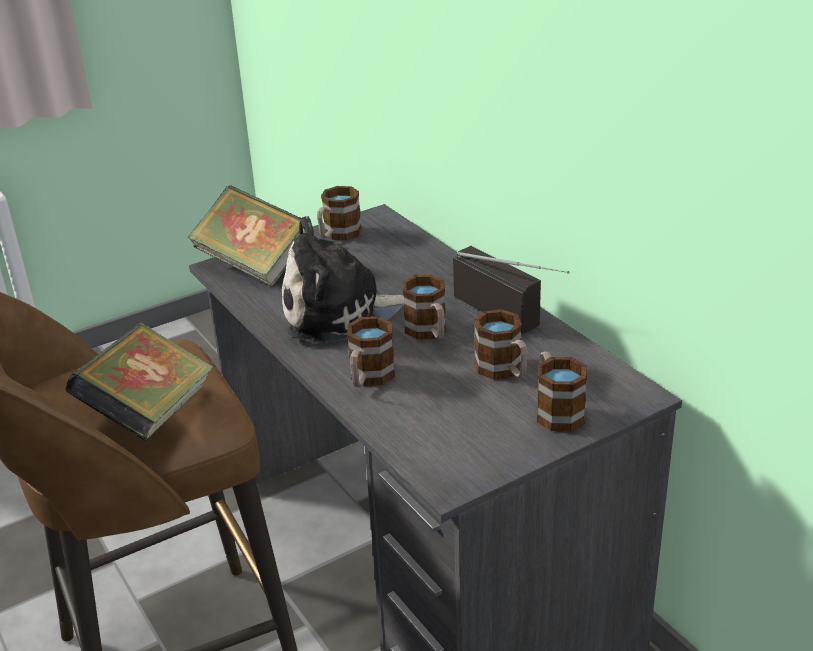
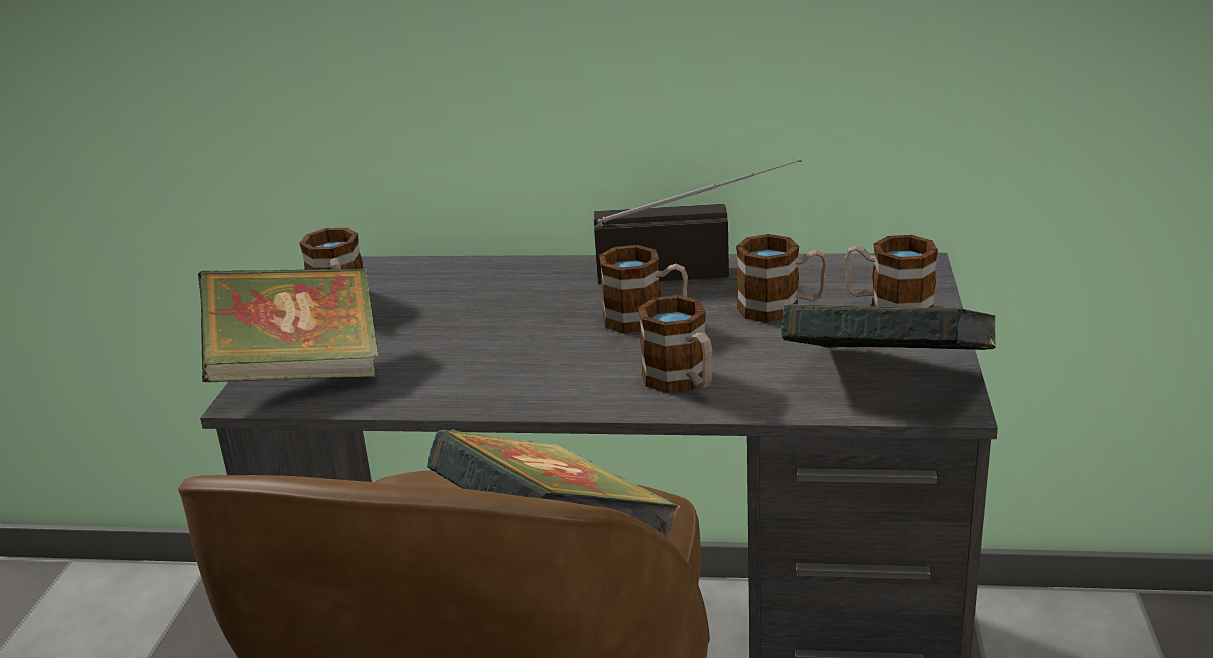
camera: 50 degrees left, 5 degrees down
plush toy [282,216,404,344] -> none
none -> book [781,304,996,350]

